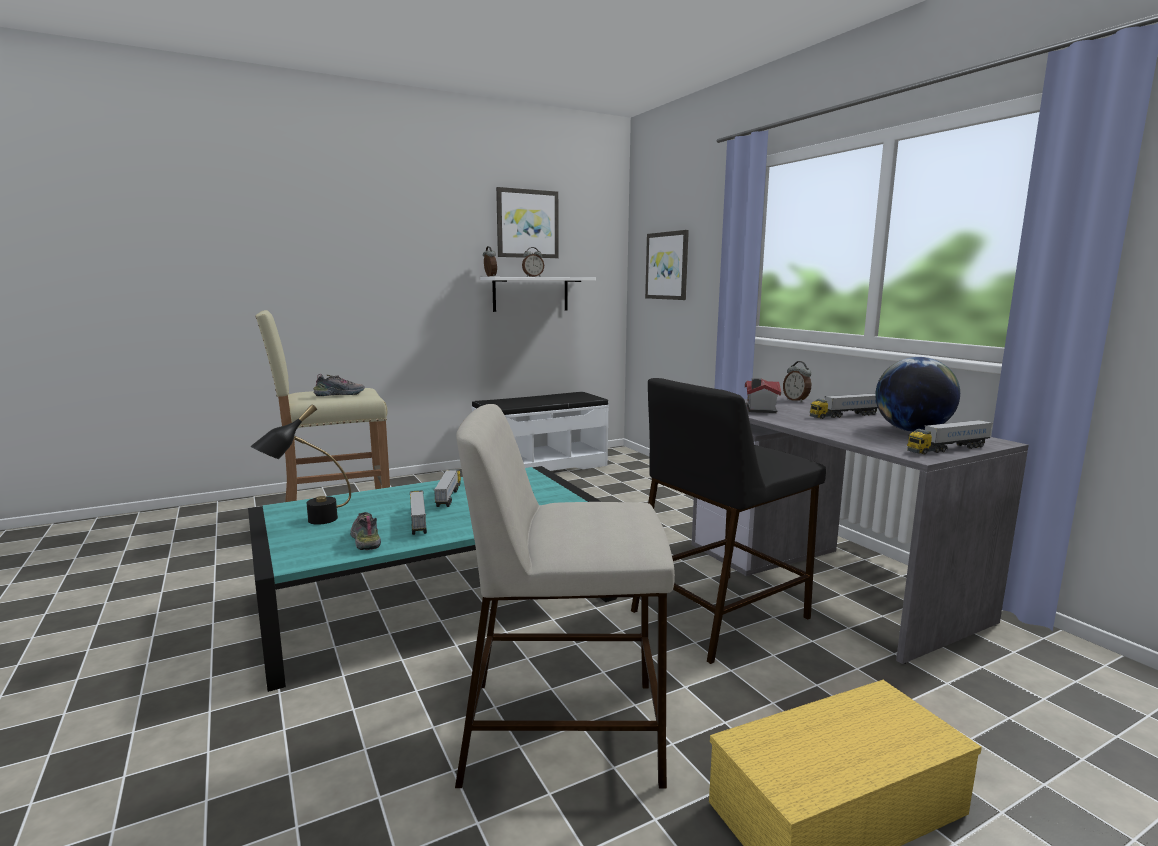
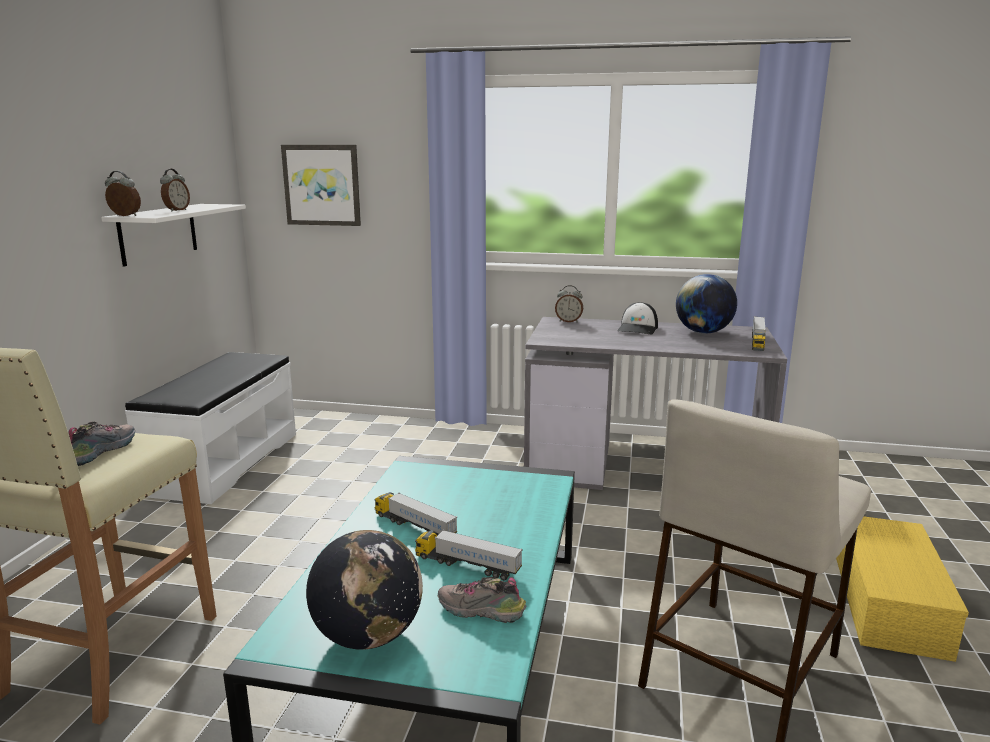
camera: 50 degrees left, 5 degrees up
black table lamp [250,404,351,525] -> globe [306,530,423,650]
picture [496,187,559,258] -> none
black stool [631,378,826,664] -> none
toy house [745,378,781,413] -> none
toy truck [810,393,878,419] -> cap [617,302,658,335]

